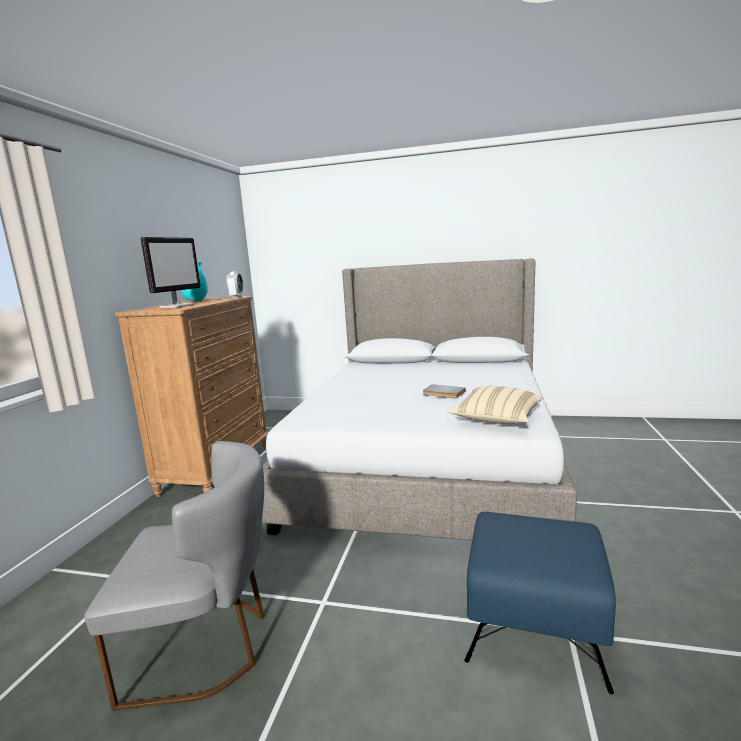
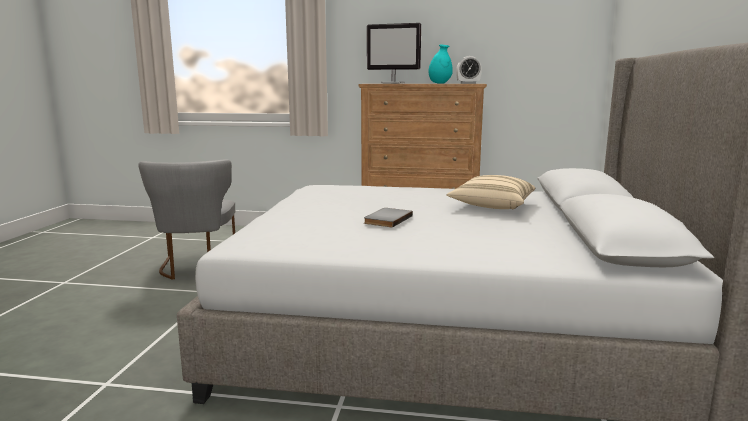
camera: 85 degrees right, 0 degrees up
beige pillow [449,386,542,424] -> beige pillow moved to [446,175,535,209]
blue ottoman [464,512,616,694] -> none

